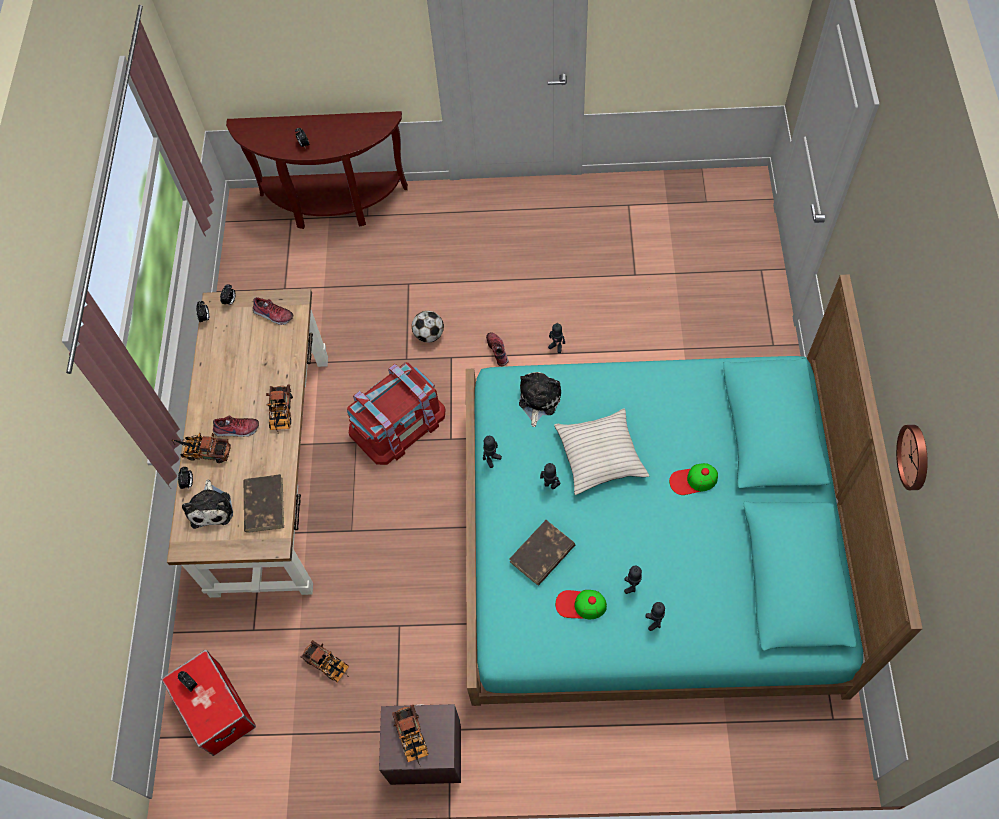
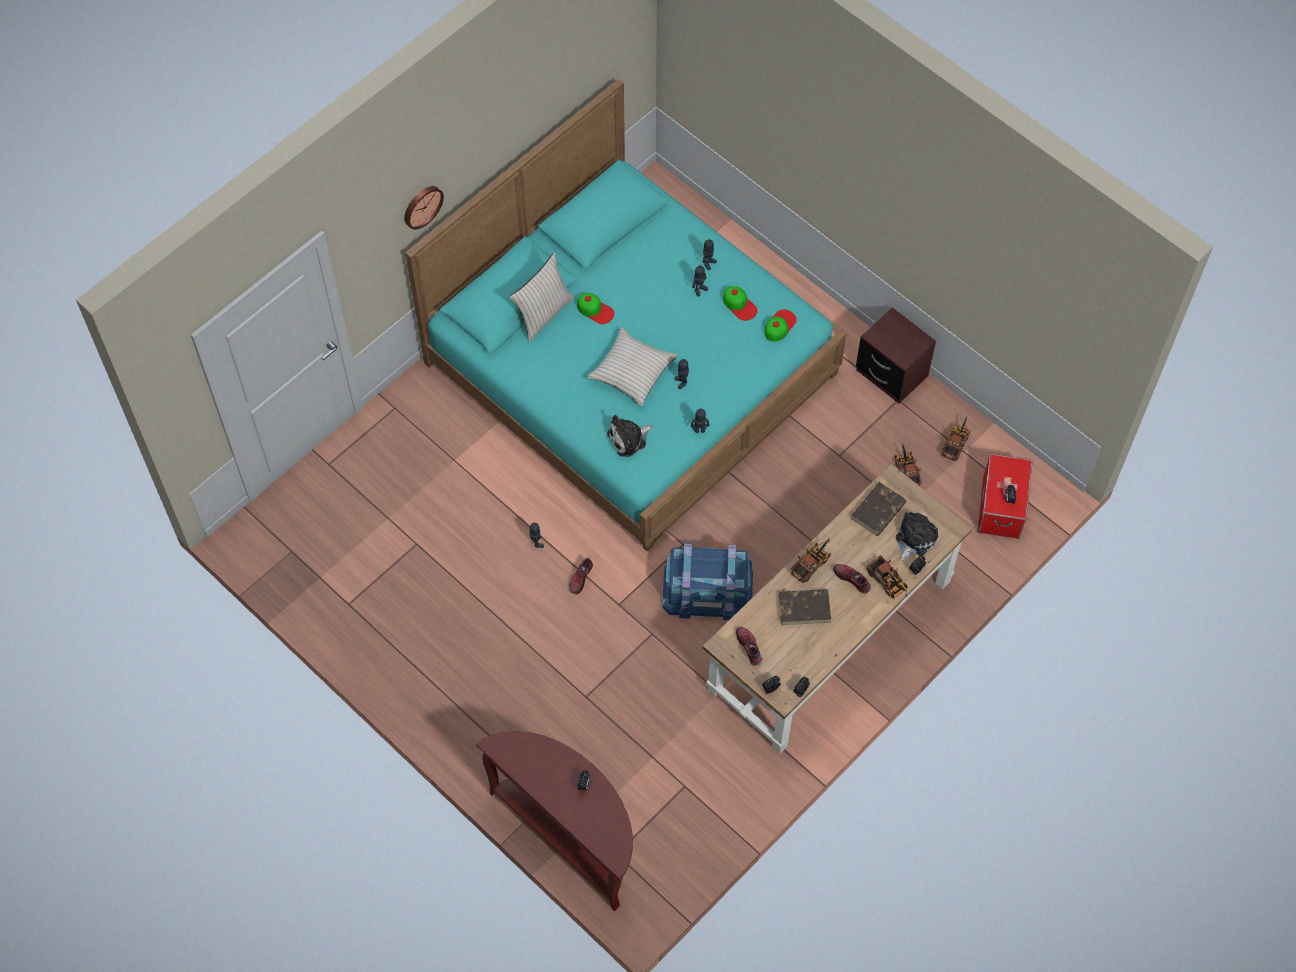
camera: 140 degrees left, 0 degrees up
red storage box [347,362,446,465] -> blue storage box [662,543,753,620]
toy truck [392,705,429,765] -> toy truck moved to [941,417,971,461]
football [412,311,444,342] -> none
brown book [510,520,575,586] -> brown book moved to [778,589,831,625]
wall clock [896,425,928,490] -> wall clock moved to [404,186,444,230]
none -> beige pillow [510,253,574,342]
none -> cap [764,310,797,342]

